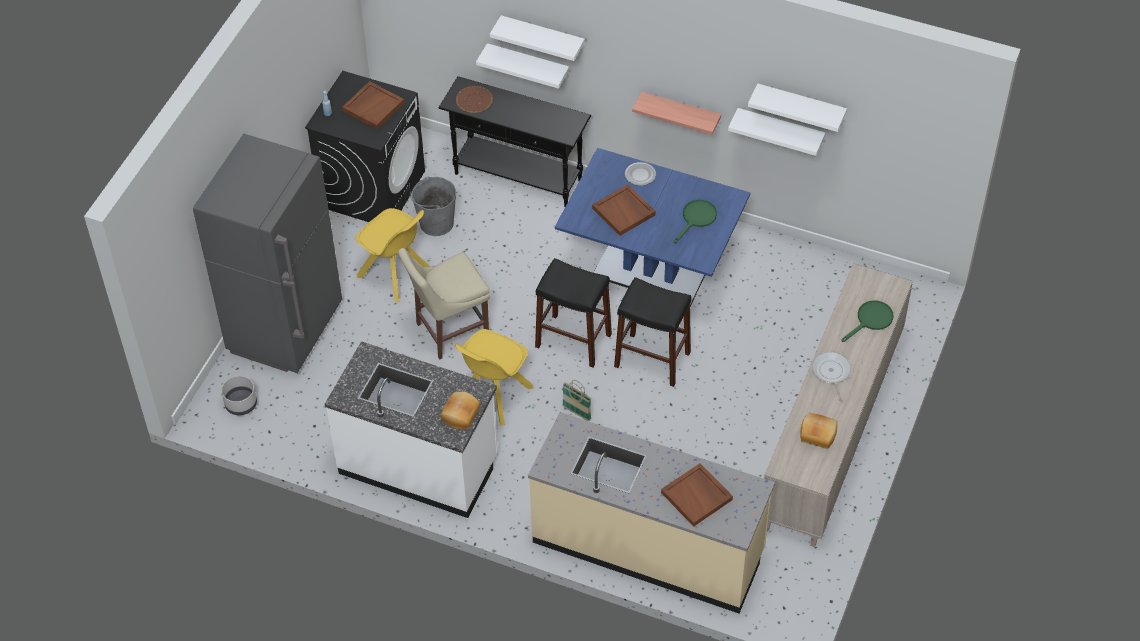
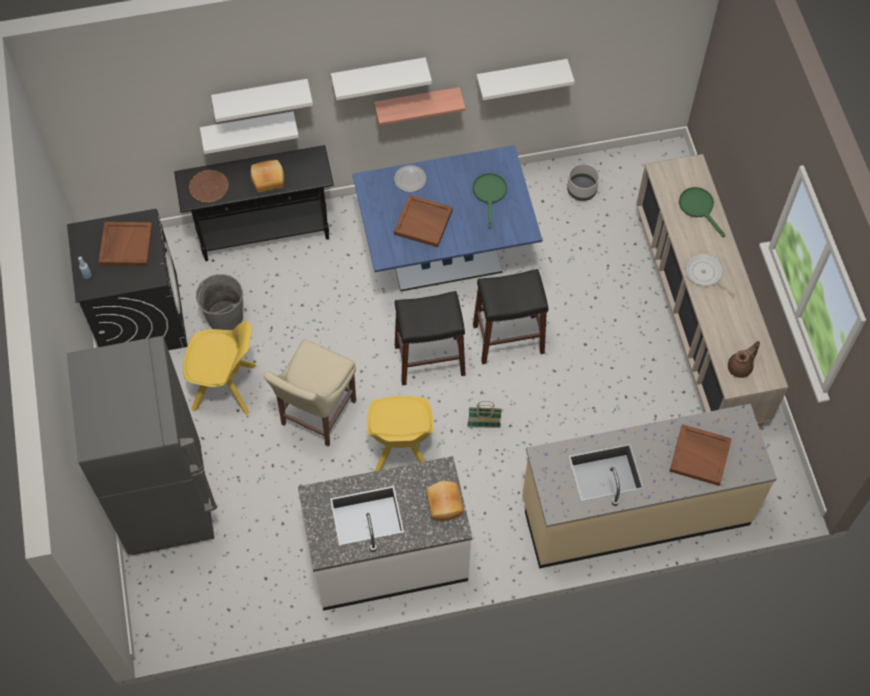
camera: 35 degrees left, 10 degrees up
grey planter [221,376,257,415] -> grey planter moved to [567,164,599,201]
white shelf [748,84,847,132] -> white shelf moved to [331,57,432,100]
bread [800,413,837,449] -> bread moved to [250,160,284,192]
green frying pan [842,300,893,342] -> green frying pan turned 45 degrees counterclockwise [679,187,725,237]
none -> brown teapot [728,341,760,378]

